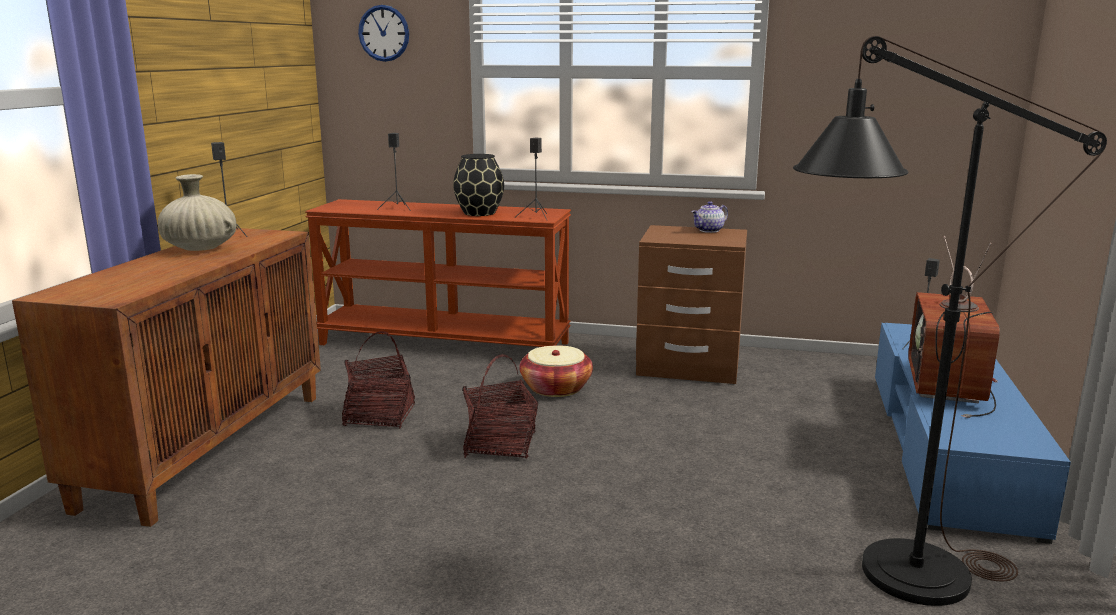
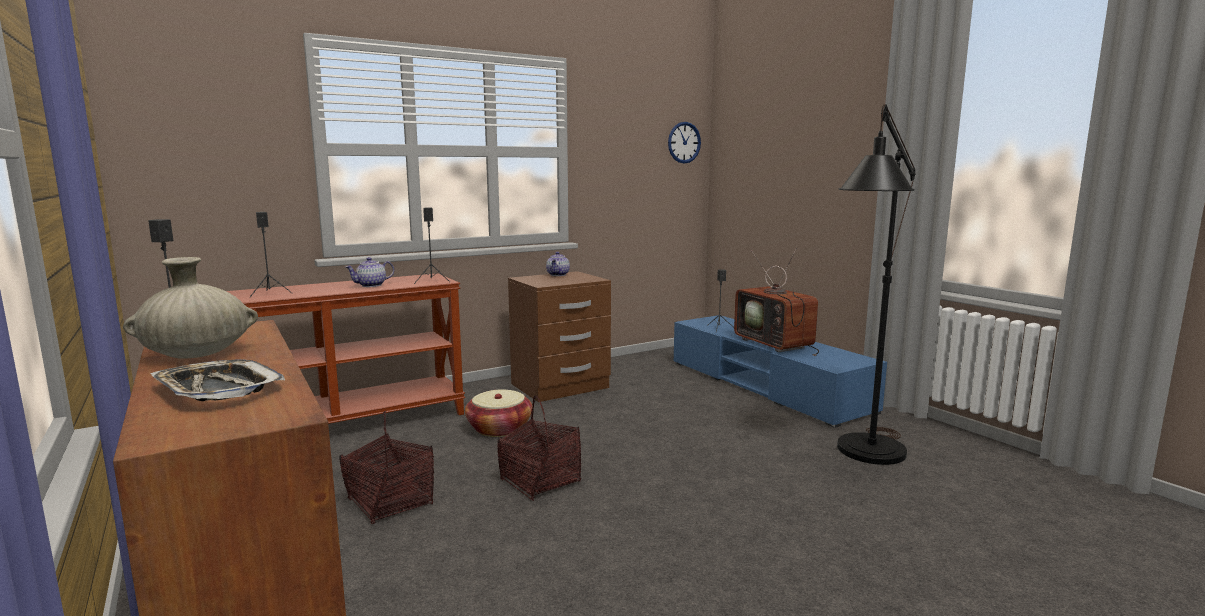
camera: 45 degrees left, 5 degrees down
wall clock [358,5,409,62] -> wall clock moved to [668,122,701,164]
black vase [453,154,504,216] -> teapot [346,257,394,287]
none -> tray [150,359,285,401]

